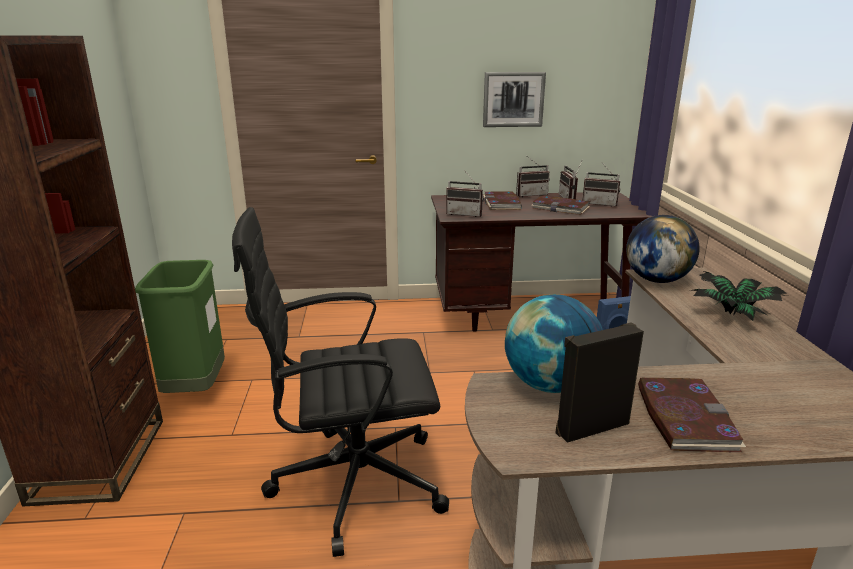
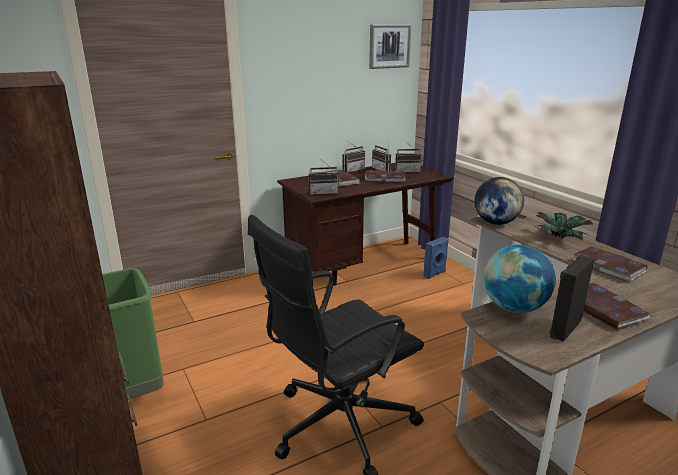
camera: 25 degrees left, 0 degrees up
picture [483,72,546,127] -> picture moved to [369,24,411,69]
none -> book [572,246,648,282]

